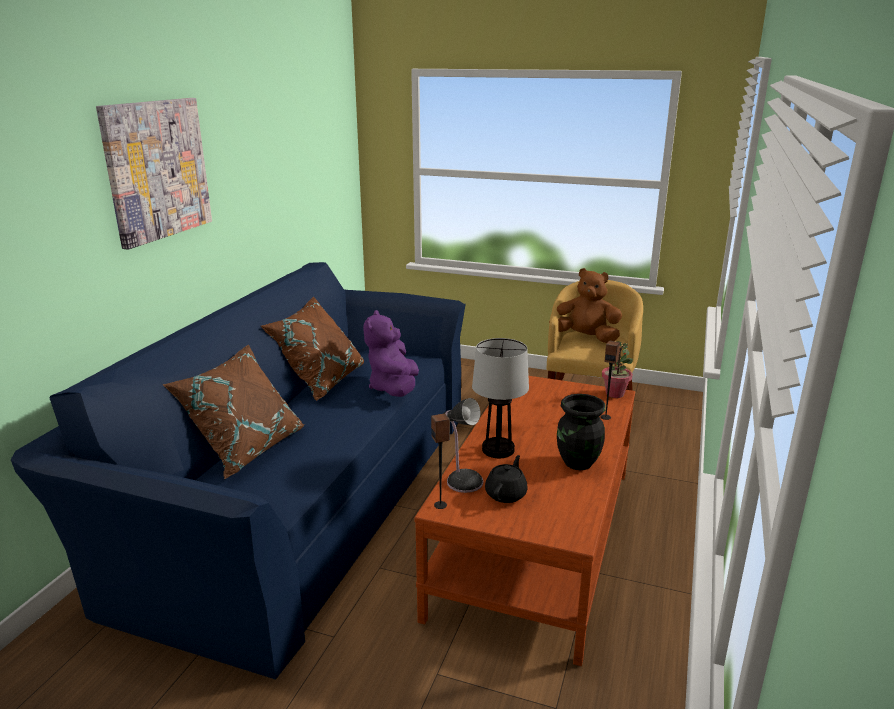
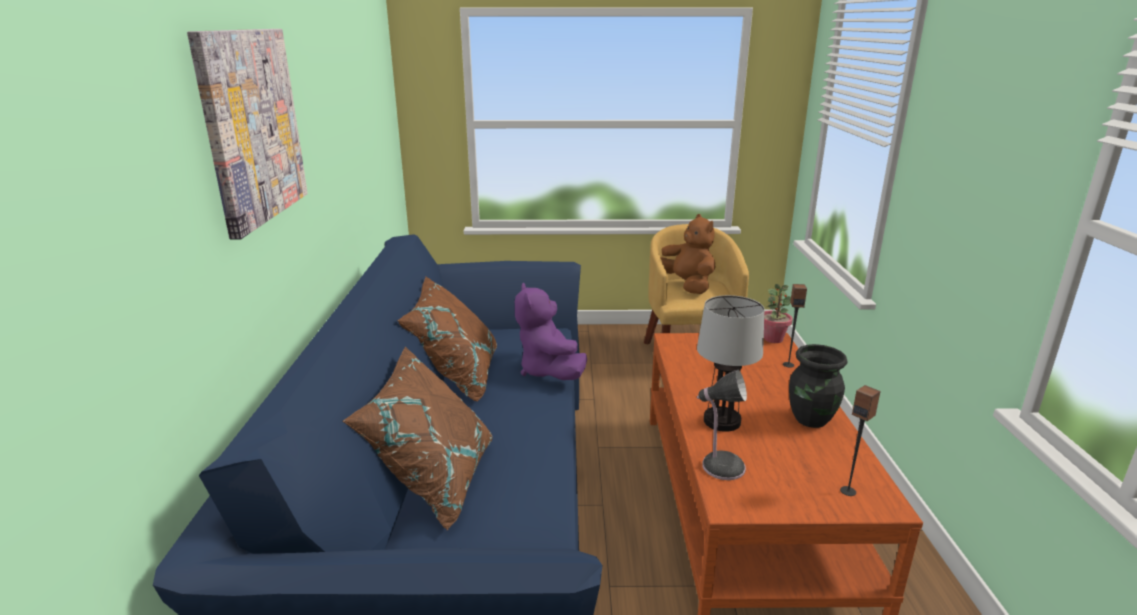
camera: 20 degrees left, 0 degrees up
speaker [431,413,450,509] -> speaker moved to [840,385,881,496]
black teapot [485,455,528,503] -> none
brown plush toy [549,268,622,343] -> brown plush toy turned 60 degrees clockwise [660,214,715,294]

